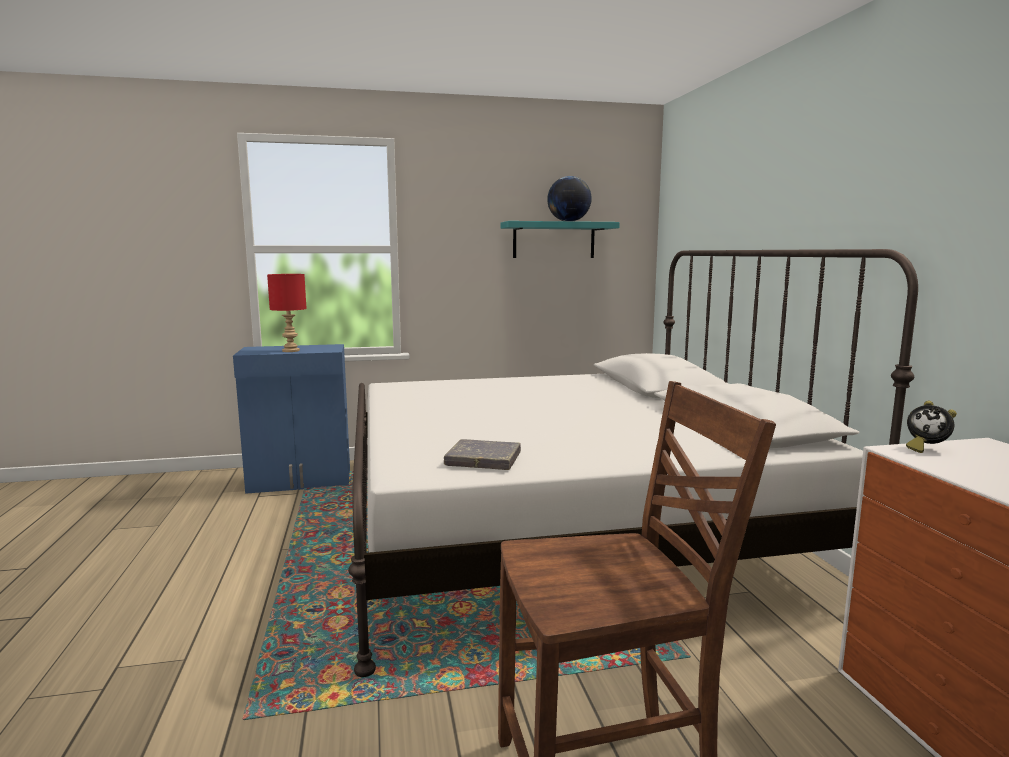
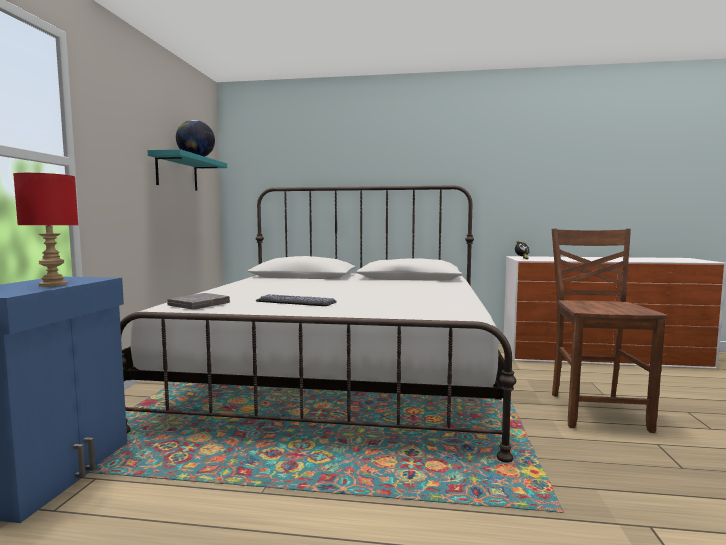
camera: 70 degrees left, 5 degrees down
grey book [444,439,521,470] -> grey book moved to [167,293,230,310]
none -> keyboard [256,294,337,306]

